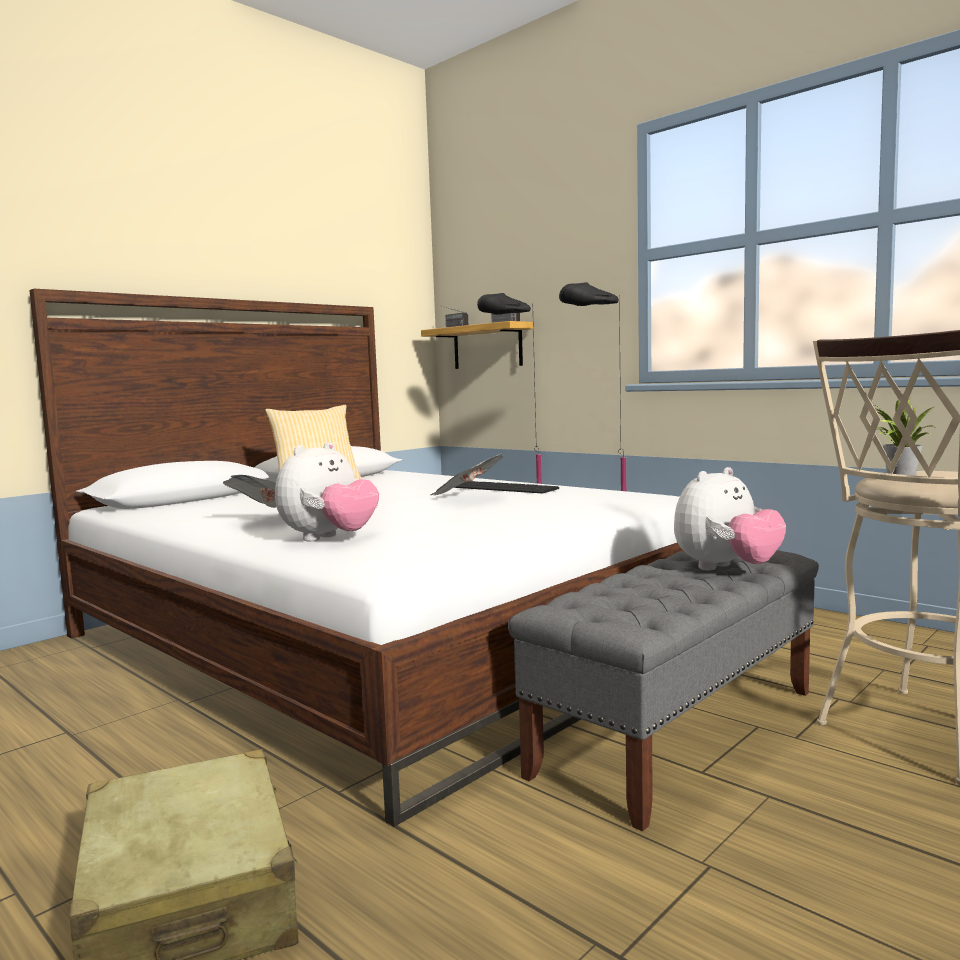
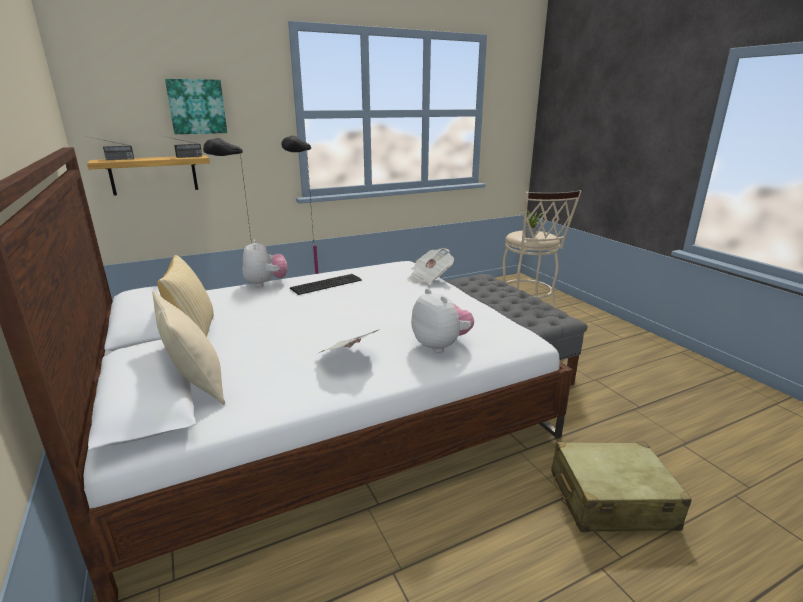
camera: 70 degrees left, 15 degrees up
newspaper [431,453,504,495] -> newspaper moved to [407,248,454,283]
plush toy [674,467,786,570] -> plush toy moved to [242,239,287,287]
none -> beige pillow [152,290,225,405]
none -> picture [165,79,227,134]

